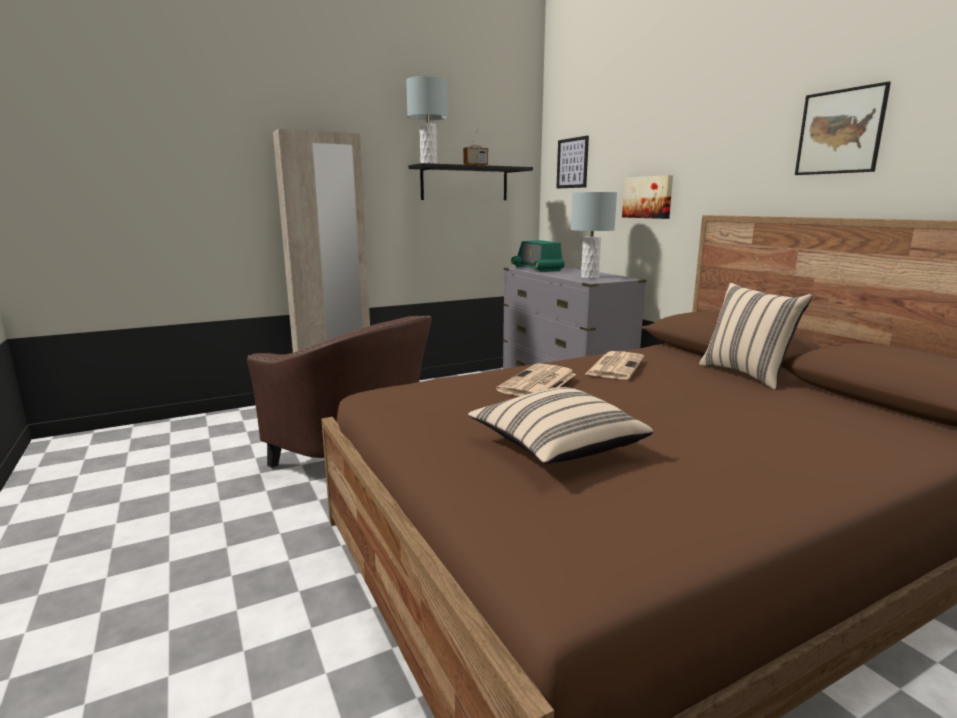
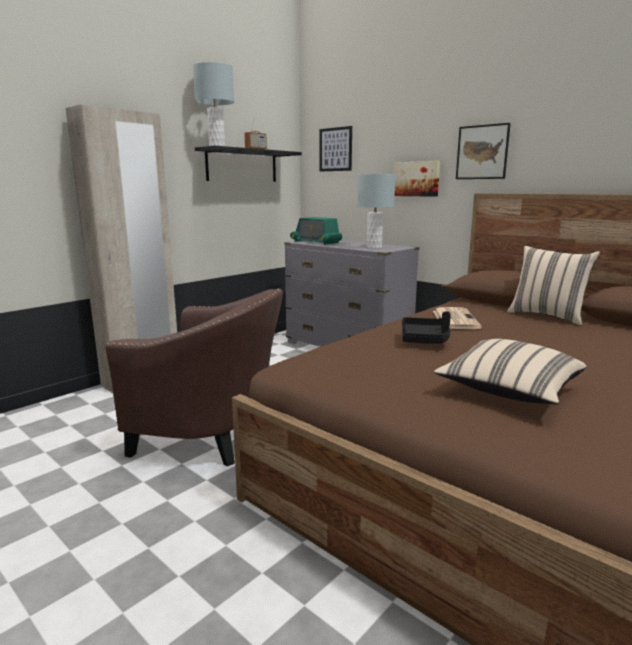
camera: 20 degrees left, 0 degrees up
newspaper [496,363,576,396] -> black tray [402,312,451,344]
picture [795,81,891,175] -> picture moved to [456,123,511,179]

